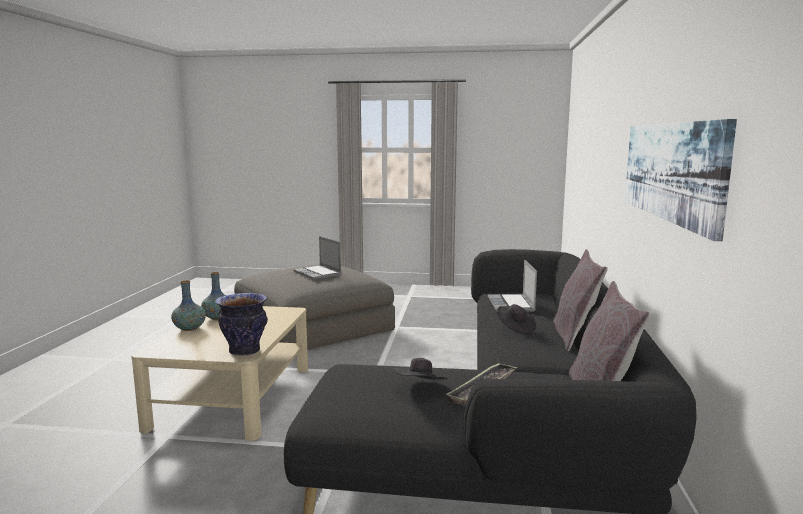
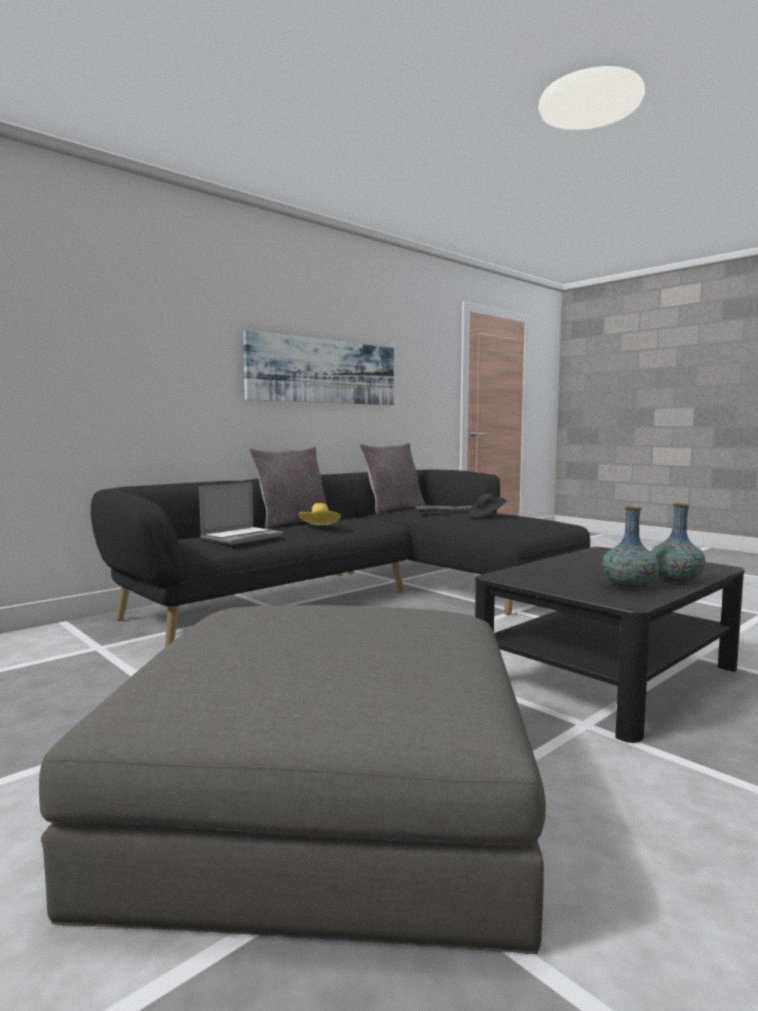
camera: 140 degrees left, 5 degrees down
beige coffee table [131,306,308,441] -> black coffee table [475,547,744,743]
vase [215,293,268,356] -> none
laptop [293,236,341,280] -> none
black hat [497,304,536,335] -> yellow hat [298,503,341,525]

